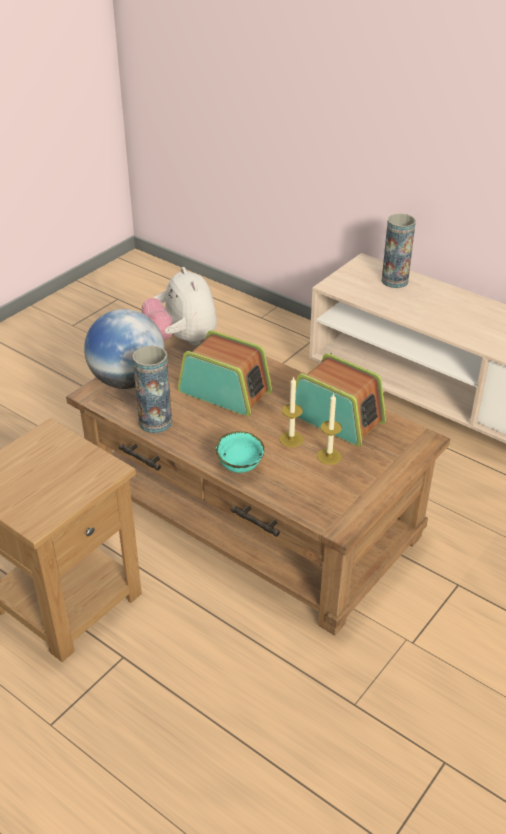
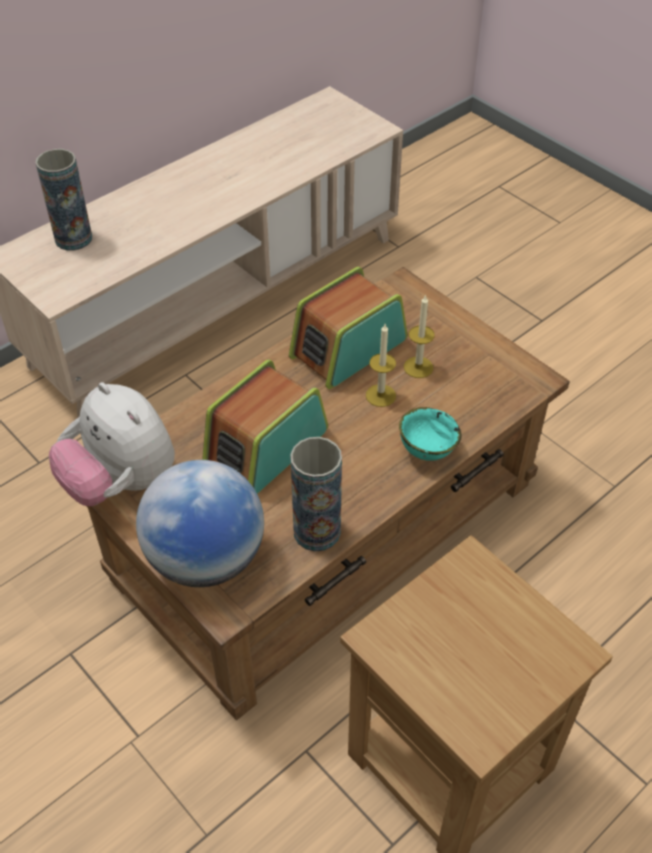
camera: 80 degrees left, 10 degrees up
plush toy [141,267,217,346] -> plush toy turned 60 degrees clockwise [49,382,175,506]

